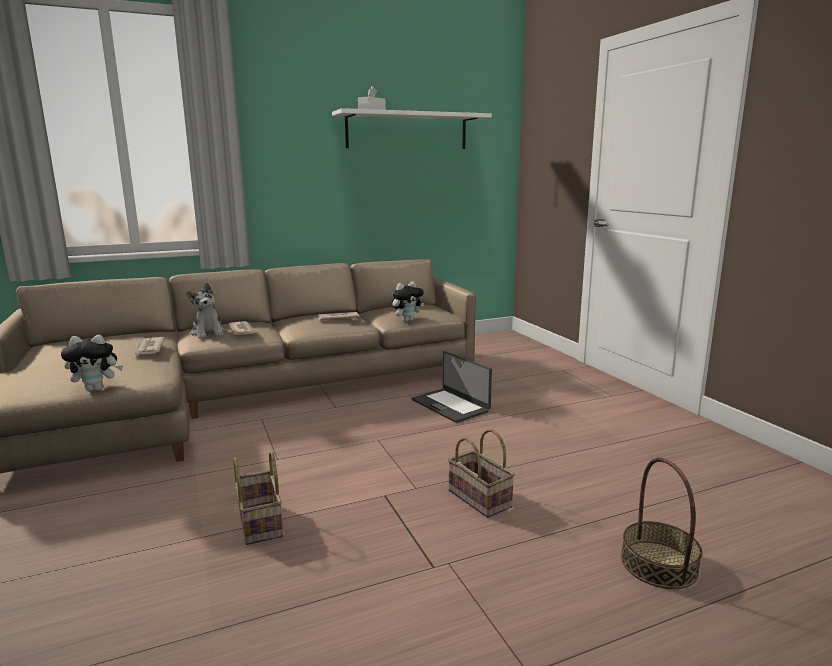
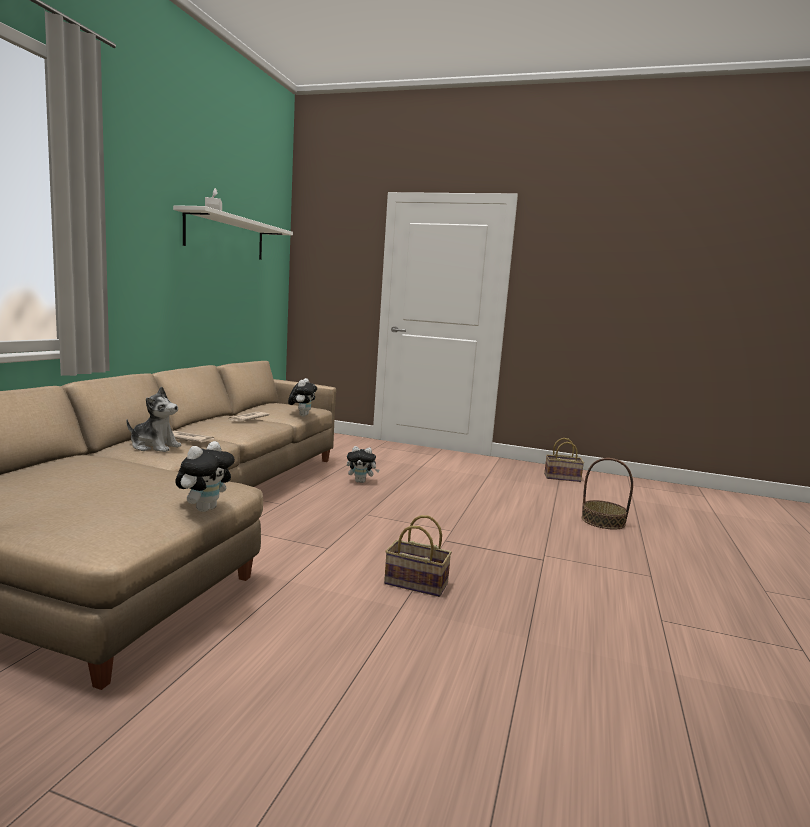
camera: 50 degrees left, 5 degrees down
newspaper [134,337,165,357] -> none
laptop [412,351,492,423] -> plush toy [347,446,379,483]
basket [448,429,515,518] -> basket moved to [544,438,584,482]

